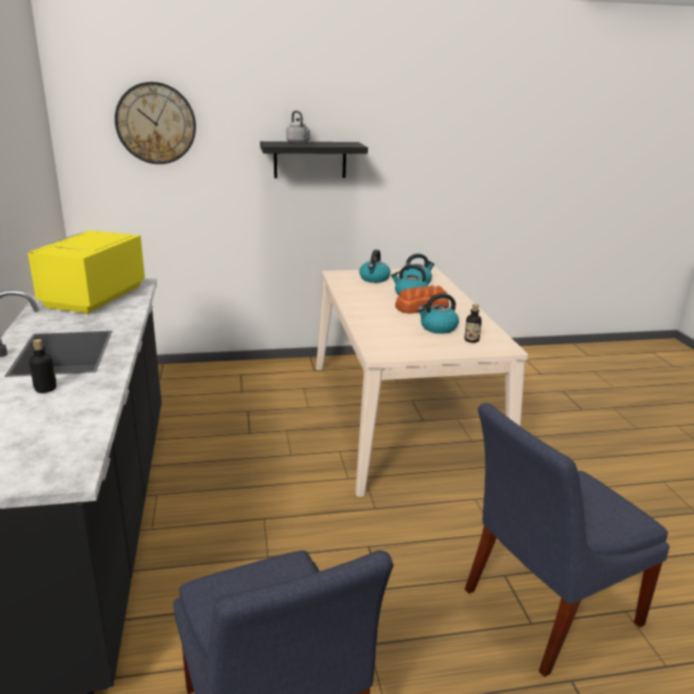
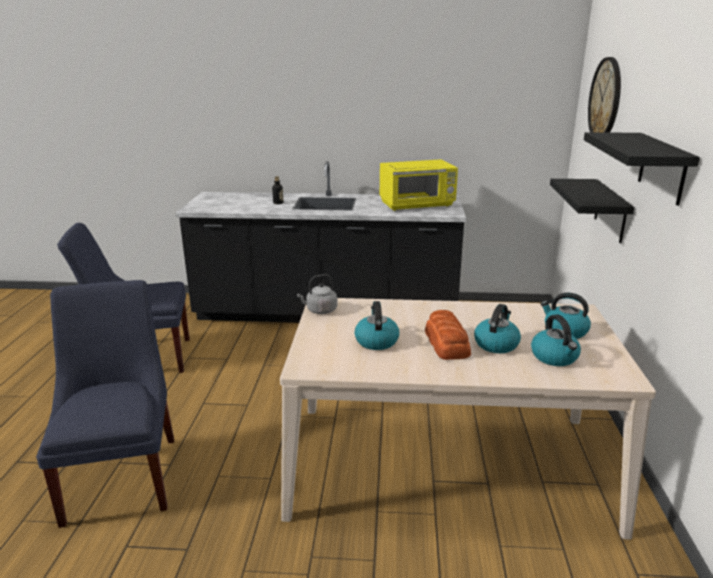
camera: 105 degrees right, 0 degrees up
yellow microwave [28,230,145,314] -> yellow microwave turned 135 degrees clockwise [380,159,458,211]
grey kettle [286,111,310,144] -> grey kettle moved to [297,274,337,314]
bottle [464,304,482,343] -> none
none -> black shelf [550,179,635,243]

